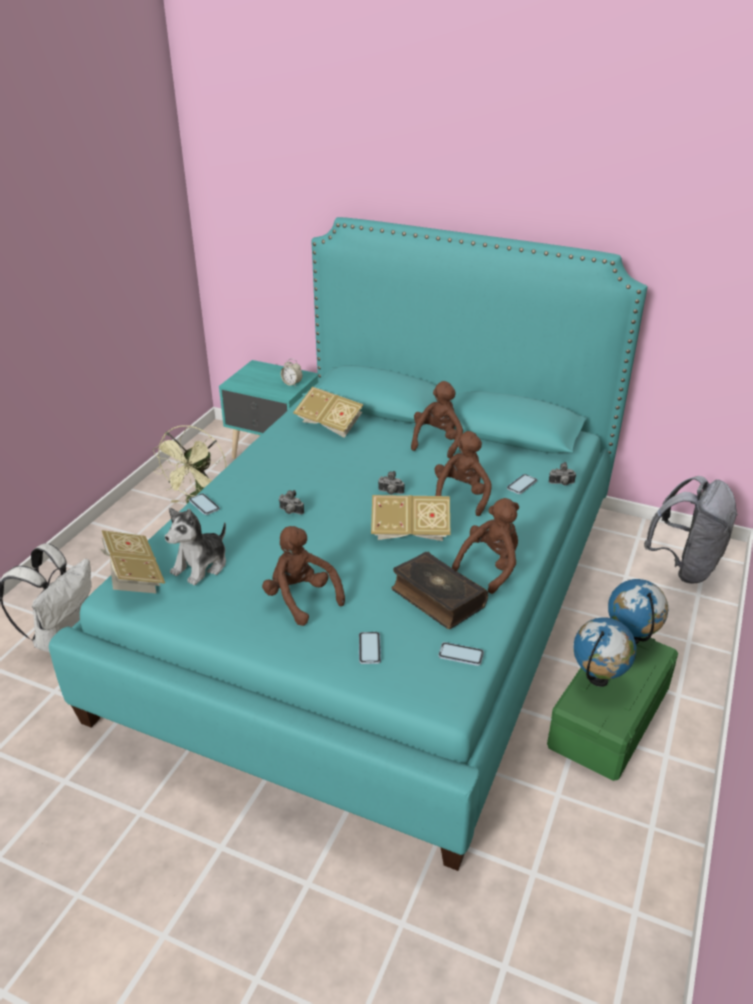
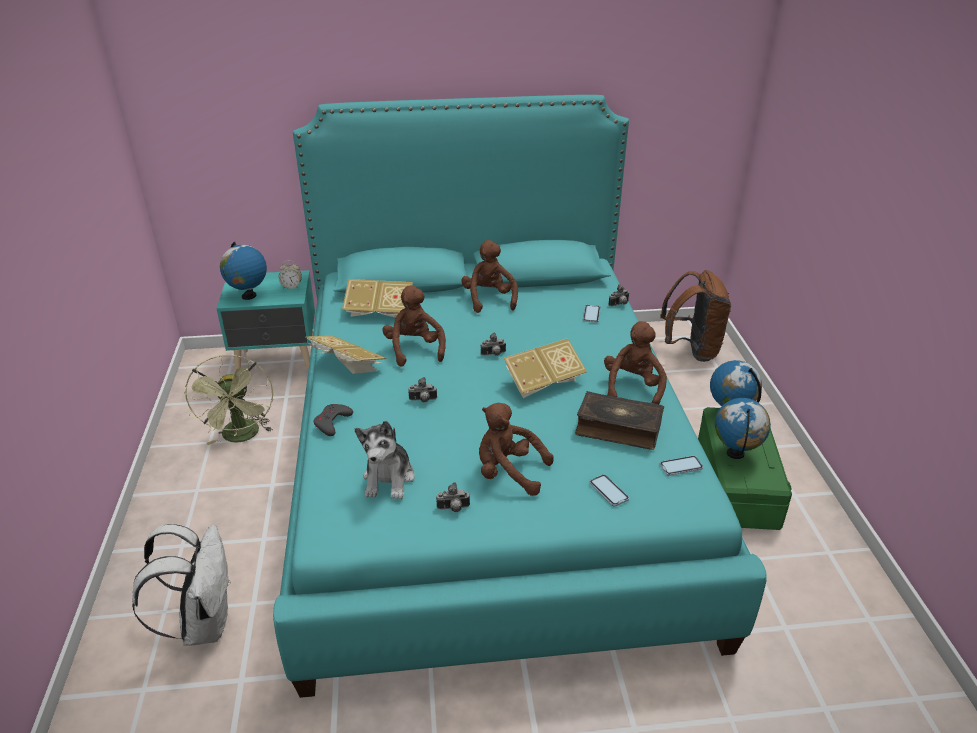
camera: 30 degrees left, 0 degrees up
book [100,530,165,593] -> book moved to [306,336,387,374]
phone [189,493,220,515] -> grey game controller [313,404,353,436]
brown plush toy [434,431,492,516] -> brown plush toy moved to [382,285,446,366]
grey backpack [644,476,738,584] -> brown backpack [660,270,731,362]
none -> globe [220,242,267,300]
none -> camera [436,482,470,512]

